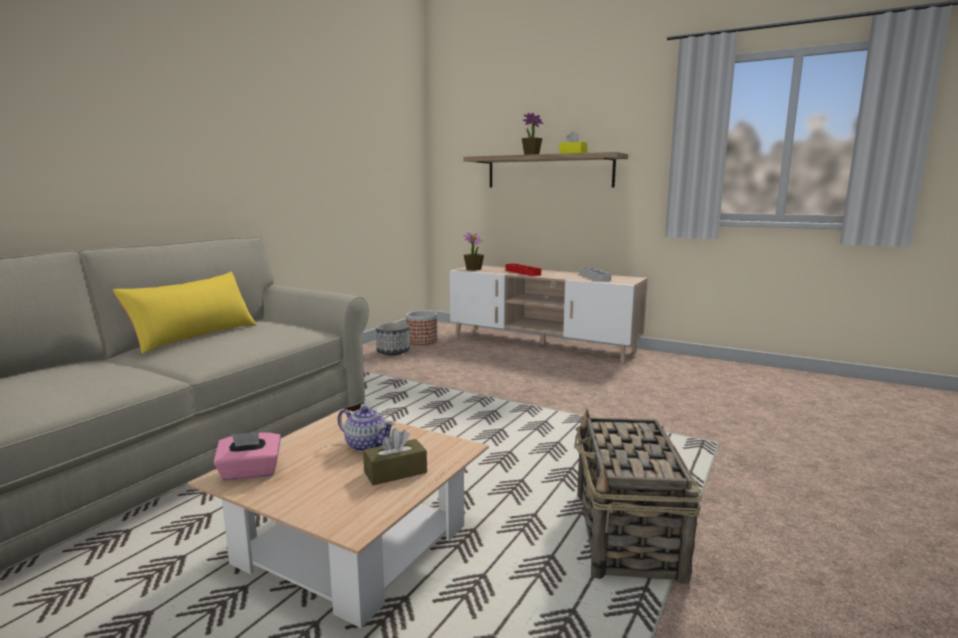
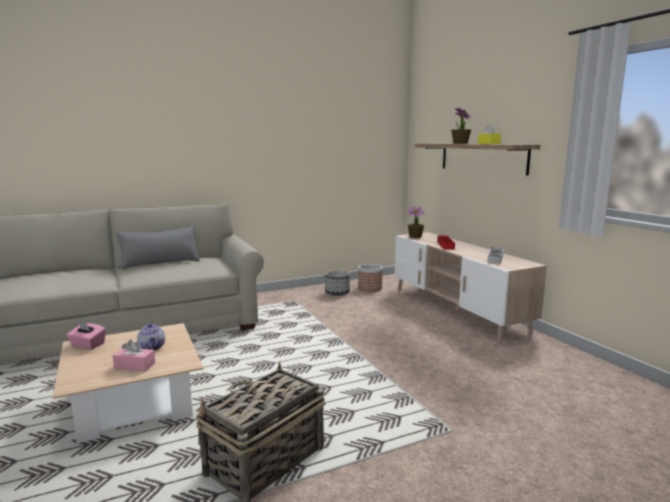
camera: 35 degrees right, 0 degrees up
yellow pillow [113,272,257,354] -> grey pillow [116,226,200,270]
brown tissue box [363,428,427,485] -> pink tissue box [113,339,155,372]

